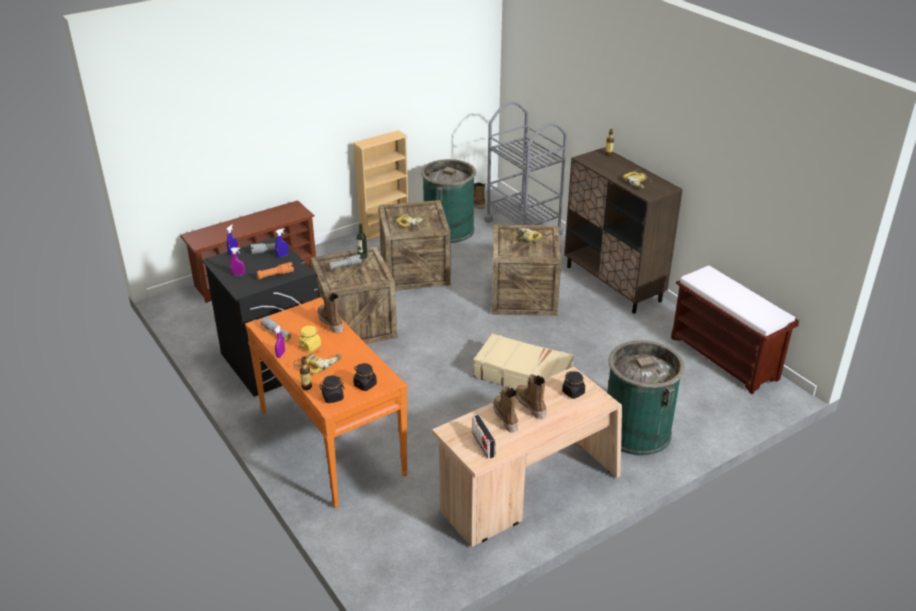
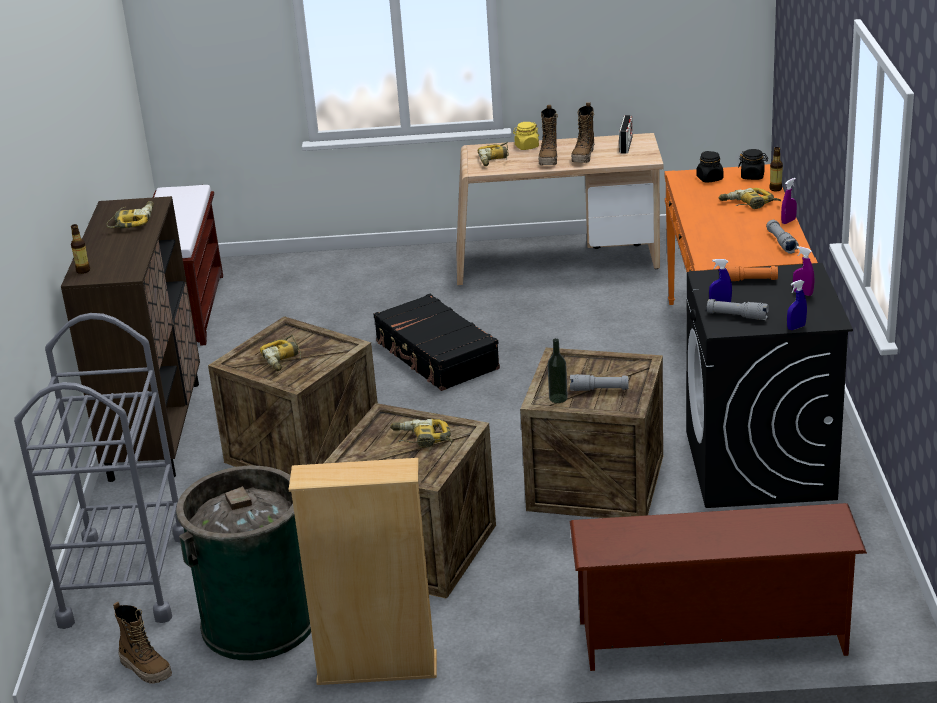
camera: 145 degrees left, 5 degrees down
yellow jar [299,326,321,352] -> yellow jar moved to [513,122,539,150]
boot [317,292,343,333] -> none
beige suitcase [473,333,574,389] -> black suitcase [374,294,500,391]
black jar [562,371,585,399] -> power drill [478,142,509,166]
green trash can [607,340,685,456] -> none

